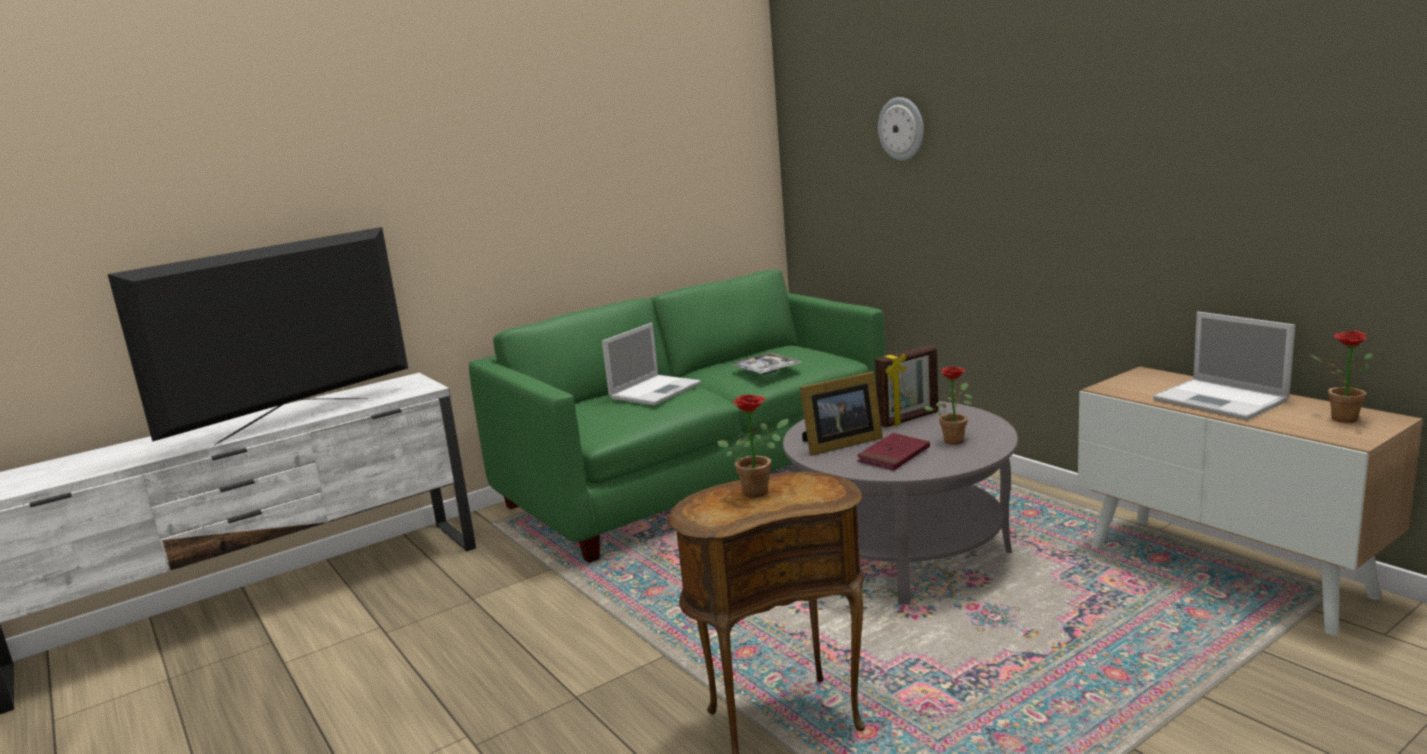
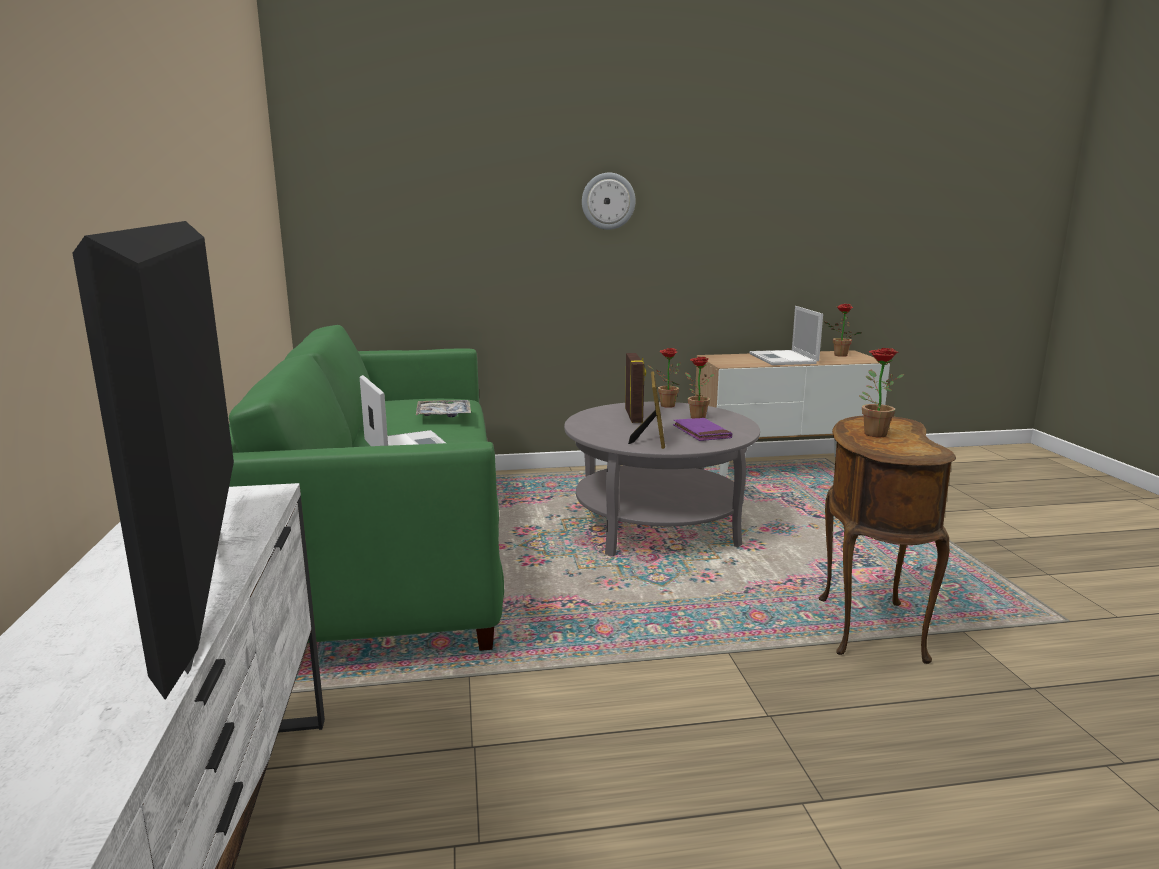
camera: 65 degrees left, 0 degrees up
red book [857,433,930,470] -> purple book [673,418,732,441]
wall clock [878,97,924,160] -> wall clock moved to [582,173,636,230]
laptop [1153,312,1295,420] -> laptop turned 90 degrees clockwise [749,306,823,365]
none -> potted plant [647,348,681,408]

